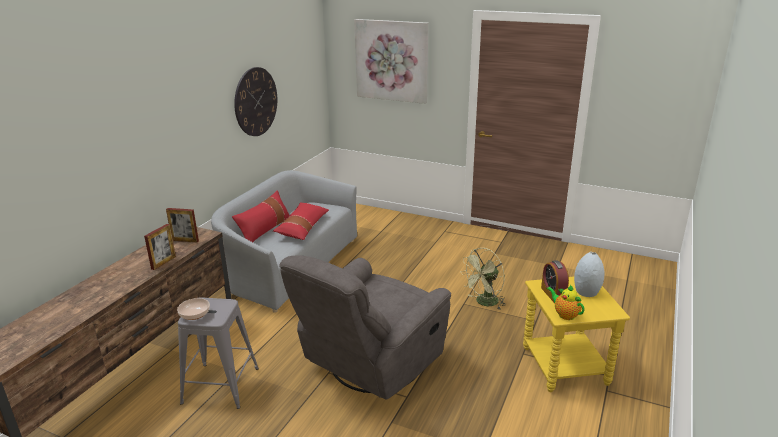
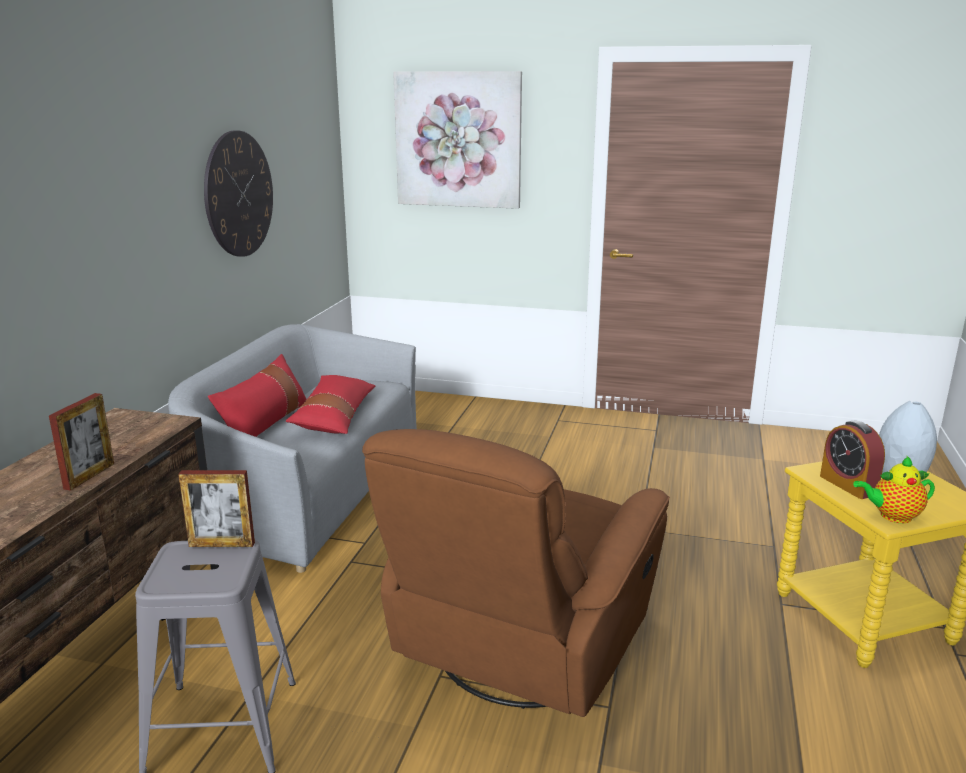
camera: 10 degrees left, 5 degrees down
picture frame [166,208,199,242] -> picture frame moved to [178,470,255,547]
bowl [177,298,210,320] -> none
grey armchair [279,255,451,400] -> brown armchair [362,429,670,717]
green fan [460,248,506,310] -> none
teapot [546,285,584,320] -> teapot turned 45 degrees counterclockwise [853,455,935,523]

